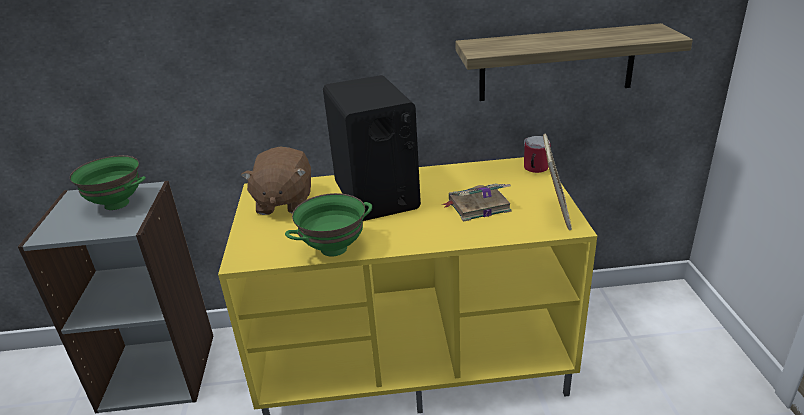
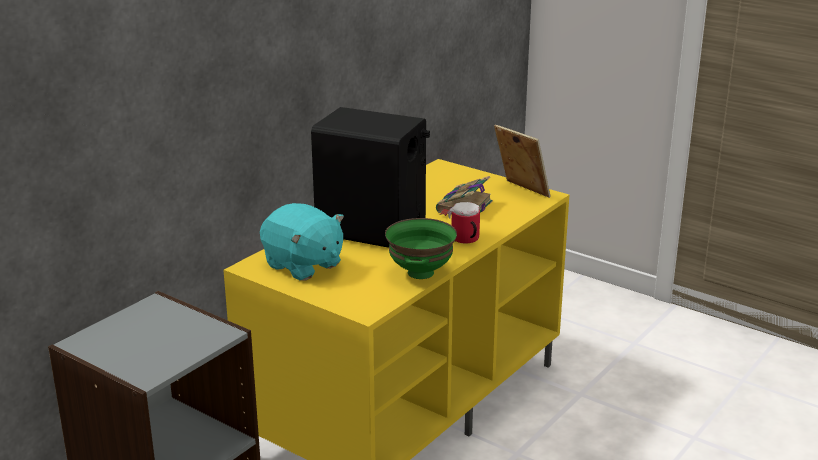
camera: 50 degrees left, 5 degrees down
green bowl [70,155,146,210] -> none
brown plush toy [241,147,311,215] -> turquoise plush toy [260,203,344,281]
shelf [456,23,693,101] -> none
mug [524,136,550,173] -> mug moved to [448,202,480,243]

